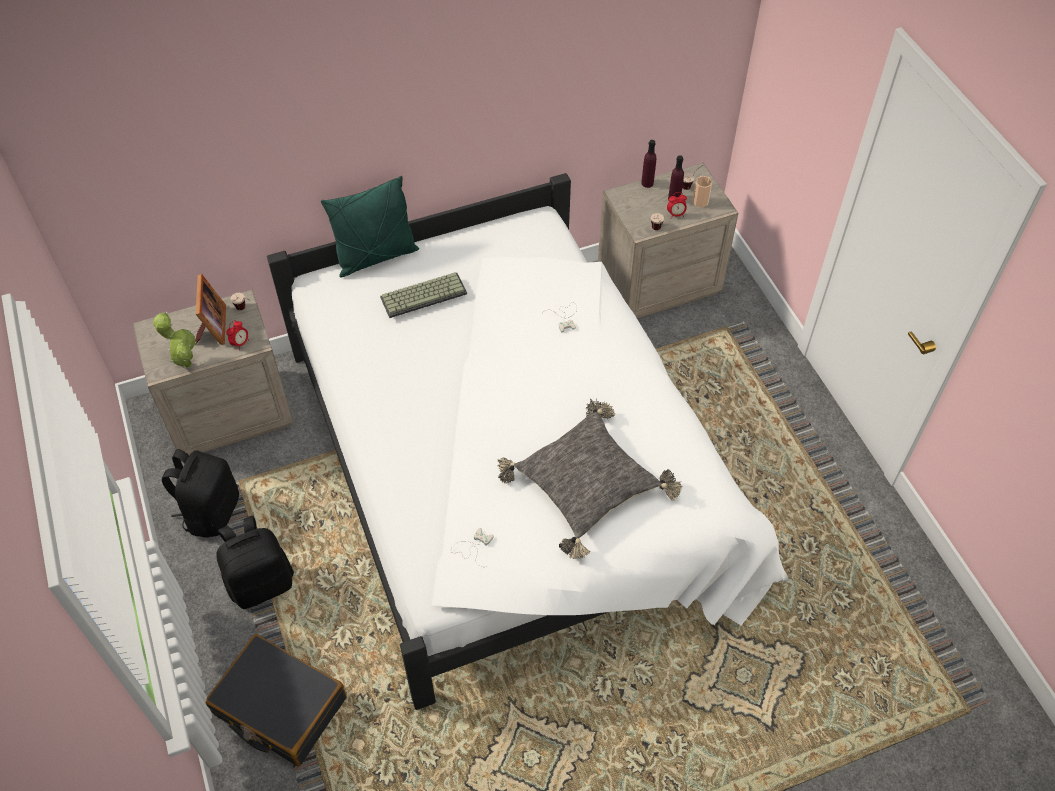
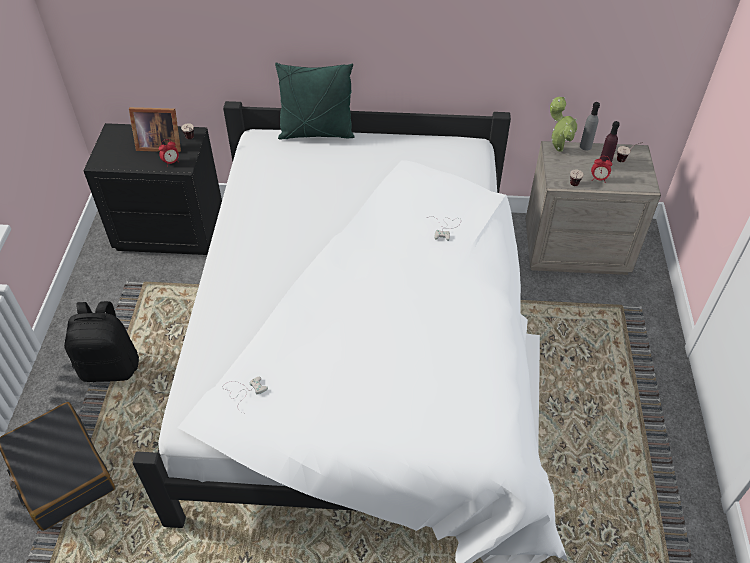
camera: 25 degrees right, 5 degrees down
beige nightstand [132,290,293,455] -> black nightstand [84,123,222,255]
potted plant [153,312,196,368] -> potted plant moved to [550,97,577,152]
black backpack [162,449,239,538] -> none
picture frame [195,274,226,345] -> picture frame turned 75 degrees clockwise [129,107,181,152]
keyboard [380,272,467,318] -> none
pillow [497,398,682,560] -> none
purple bottle [641,140,656,188] -> grey bottle [580,102,600,151]
cup [692,176,712,208] -> none

